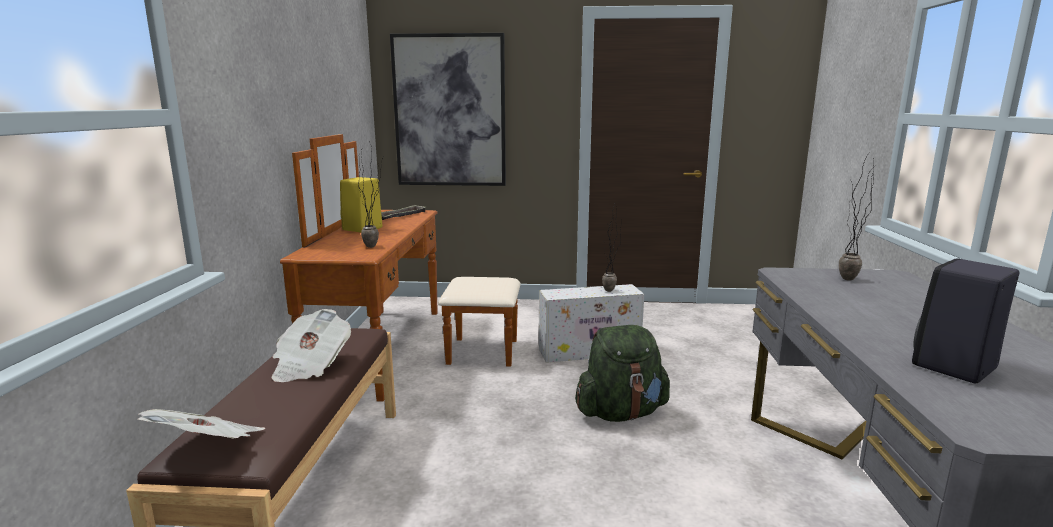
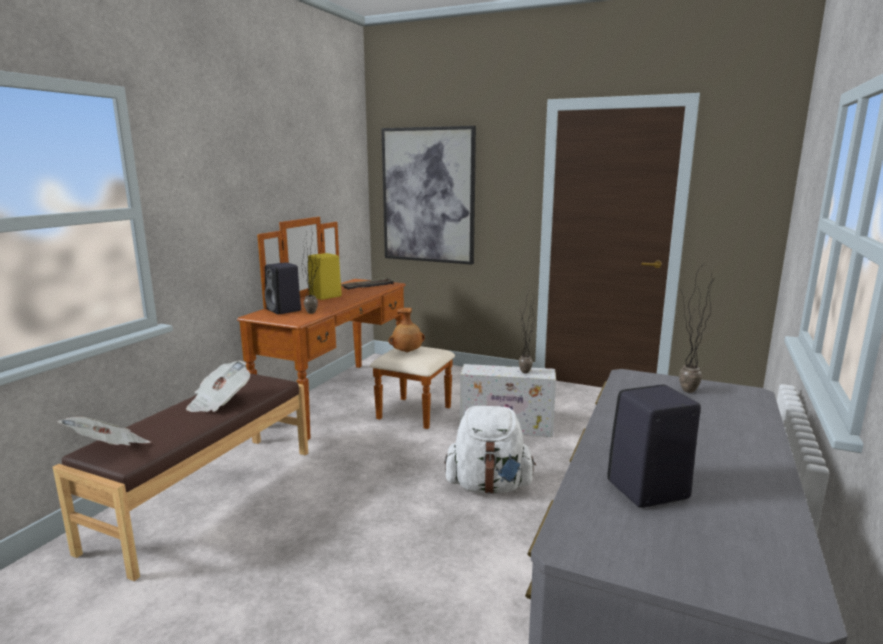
camera: 20 degrees right, 0 degrees up
green backpack [575,325,670,422] -> white backpack [445,406,536,494]
none -> black speaker [265,262,301,314]
none -> brown vase [388,308,425,352]

